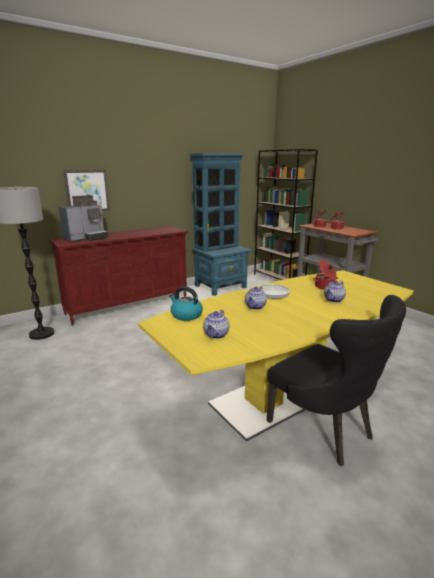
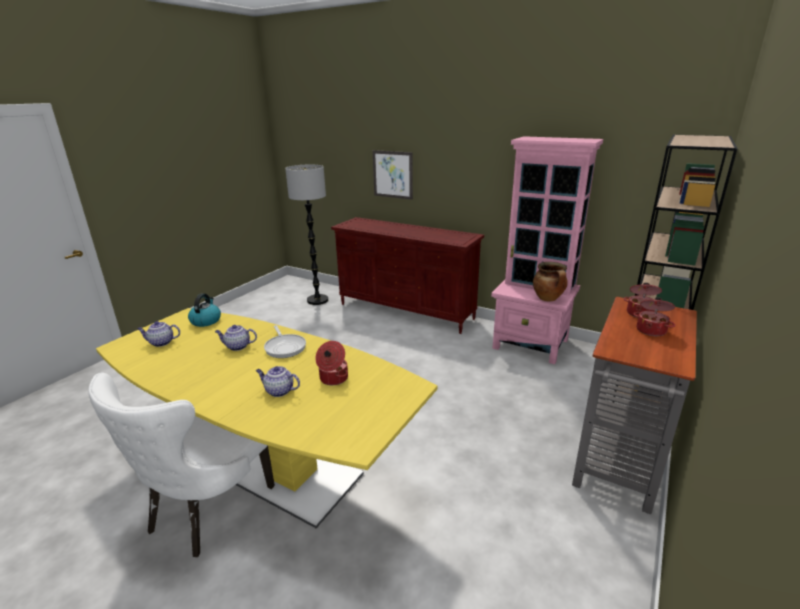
camera: 65 degrees right, 5 degrees up
coffee machine [58,195,108,242] -> none
blue cabinet [190,153,252,296] -> pink cabinet [491,136,603,364]
black chair [267,295,406,466] -> white chair [88,372,275,557]
none -> cooking pot [533,262,568,302]

